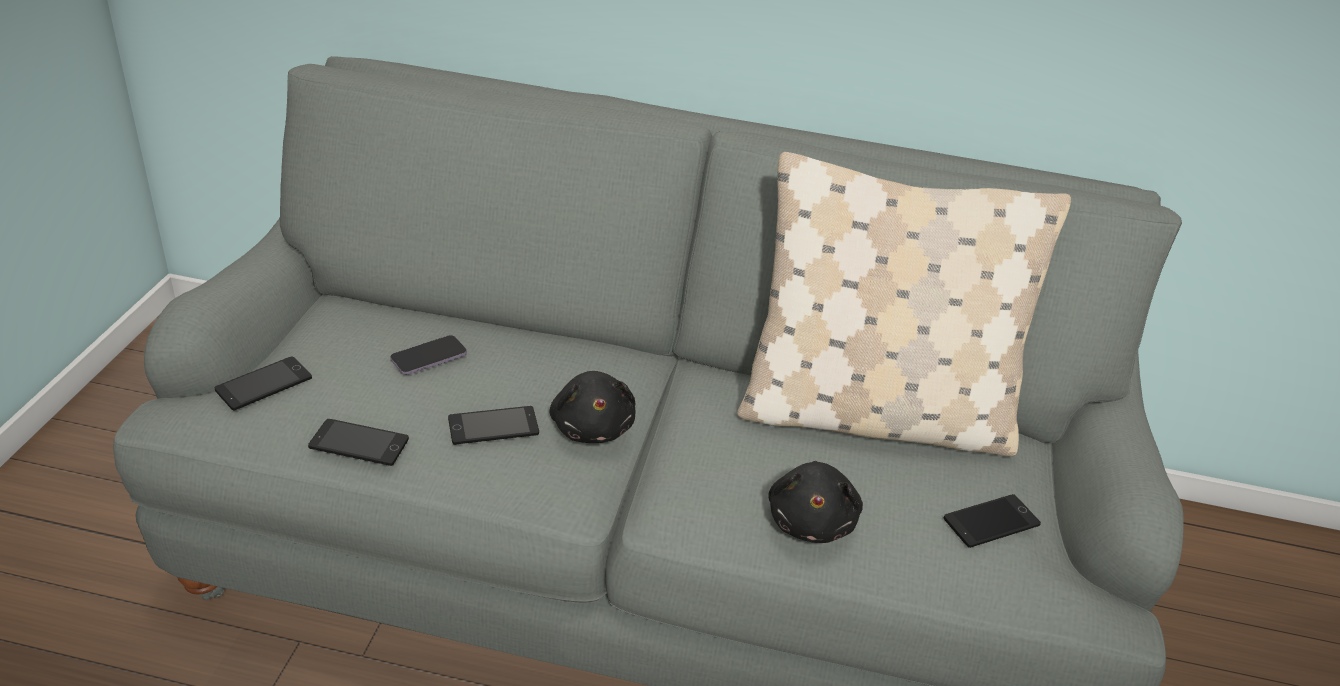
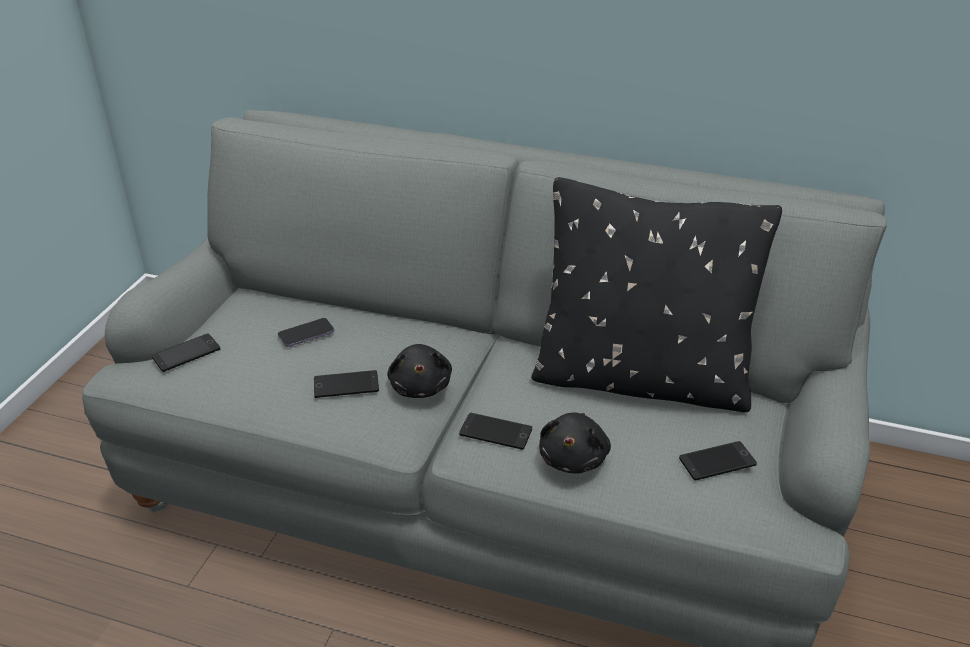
camera: 10 degrees right, 0 degrees up
phone [308,419,409,466] -> phone moved to [459,413,532,450]
beige pillow [737,152,1071,456] -> black pillow [531,177,782,412]

